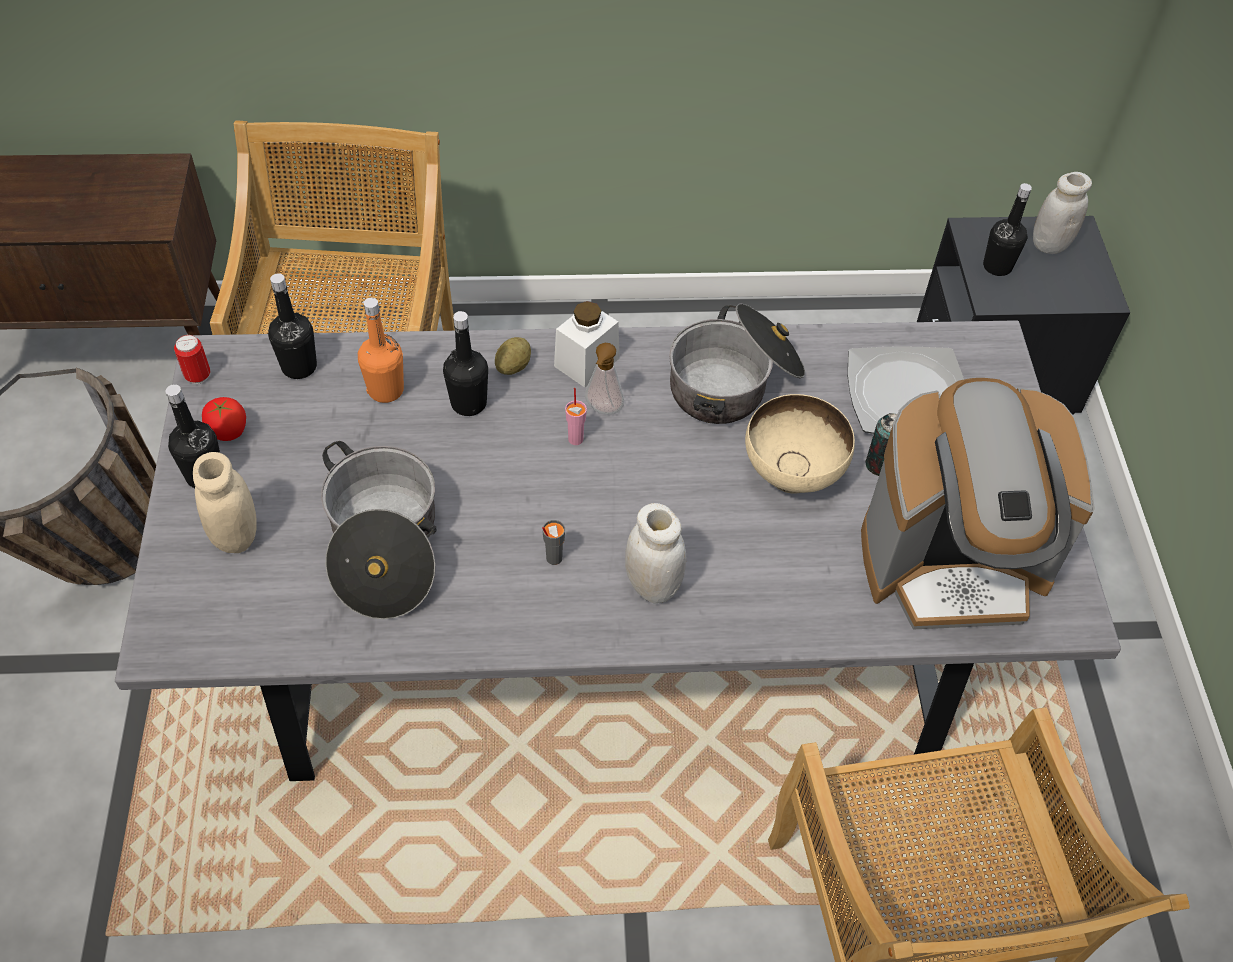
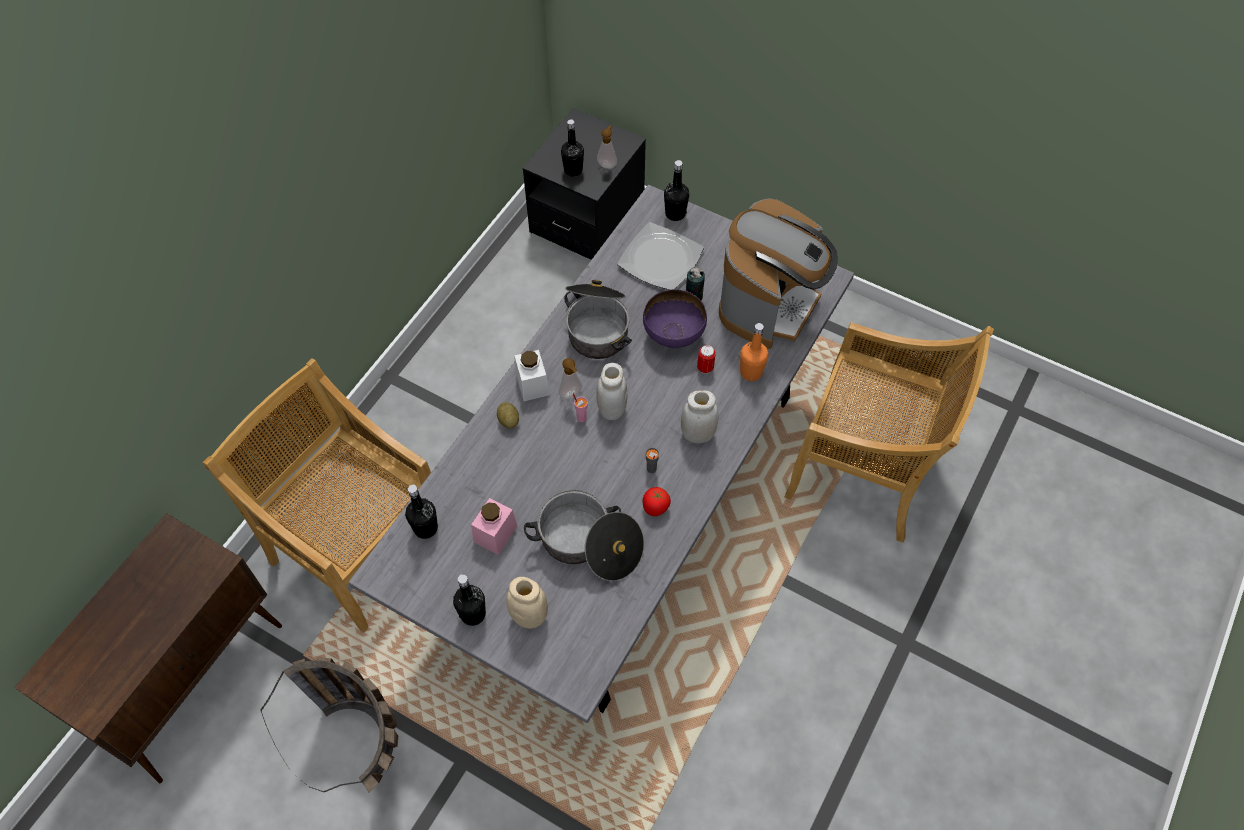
camera: 55 degrees left, 5 degrees up
can [174,335,210,384] -> can moved to [697,345,716,374]
tomato [202,397,246,441] -> tomato moved to [643,487,671,516]
orange bottle [358,298,404,403] -> orange bottle moved to [740,323,769,381]
black bottle [443,311,488,416] -> black bottle moved to [664,160,689,221]
beige bowl [745,394,855,494] -> purple bowl [643,289,707,348]
white jar [1033,172,1092,254] -> white jar moved to [596,363,627,420]
none -> pink jar [471,498,517,555]
none -> soap dispenser [597,125,617,169]

